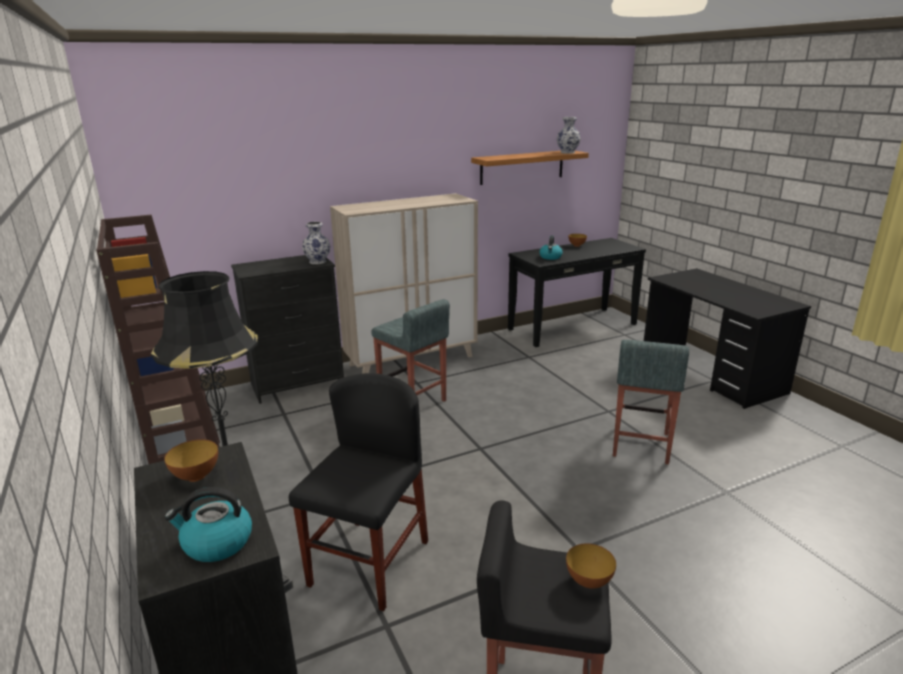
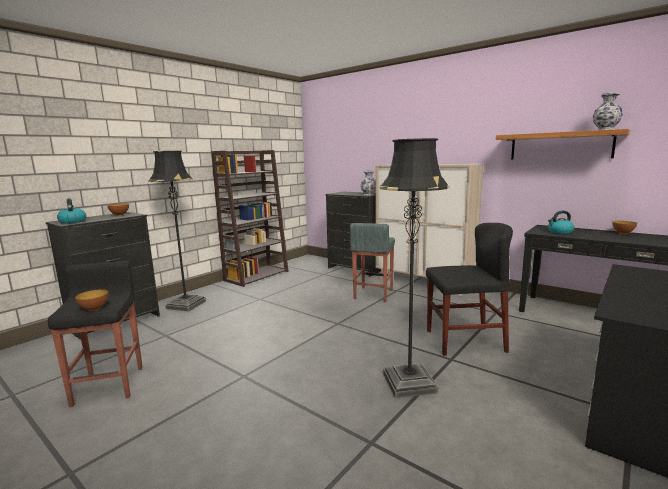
camera: 65 degrees right, 10 degrees down
black chair [289,373,428,611] -> black chair moved to [426,223,513,356]
grey stool [613,340,689,465] -> black floor lamp [380,138,450,398]

